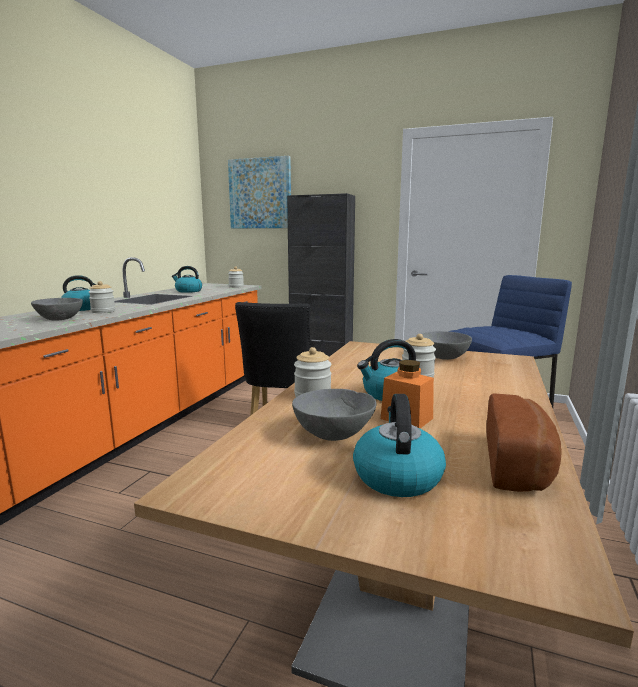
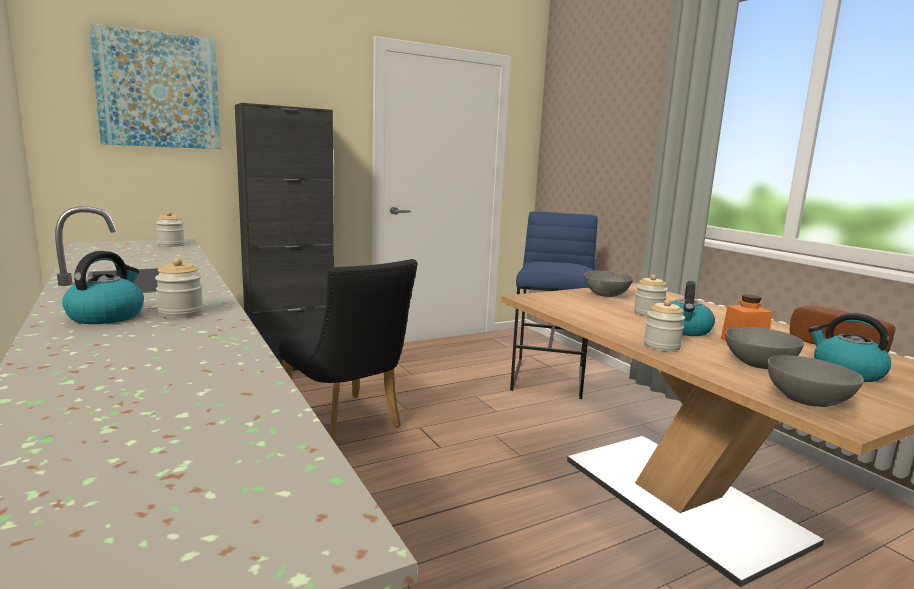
camera: 50 degrees left, 0 degrees up
grey bowl [31,298,83,321] -> grey bowl moved to [768,355,864,407]
kettle [172,266,202,293] -> none

